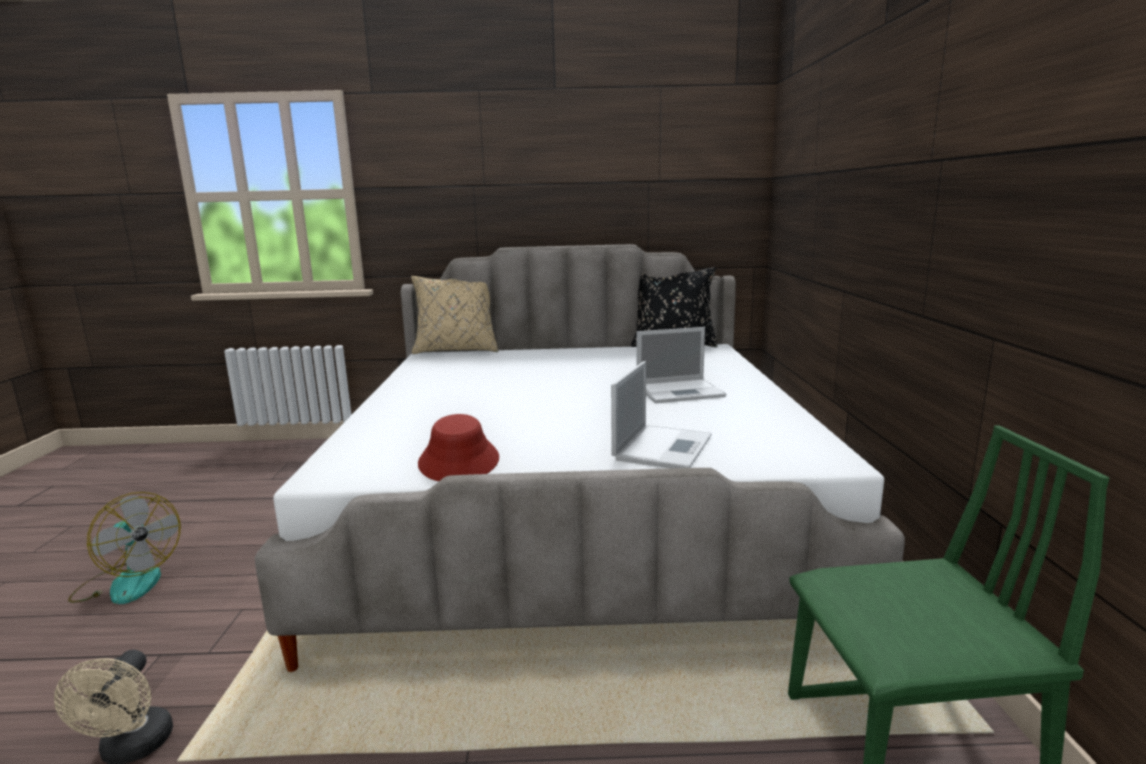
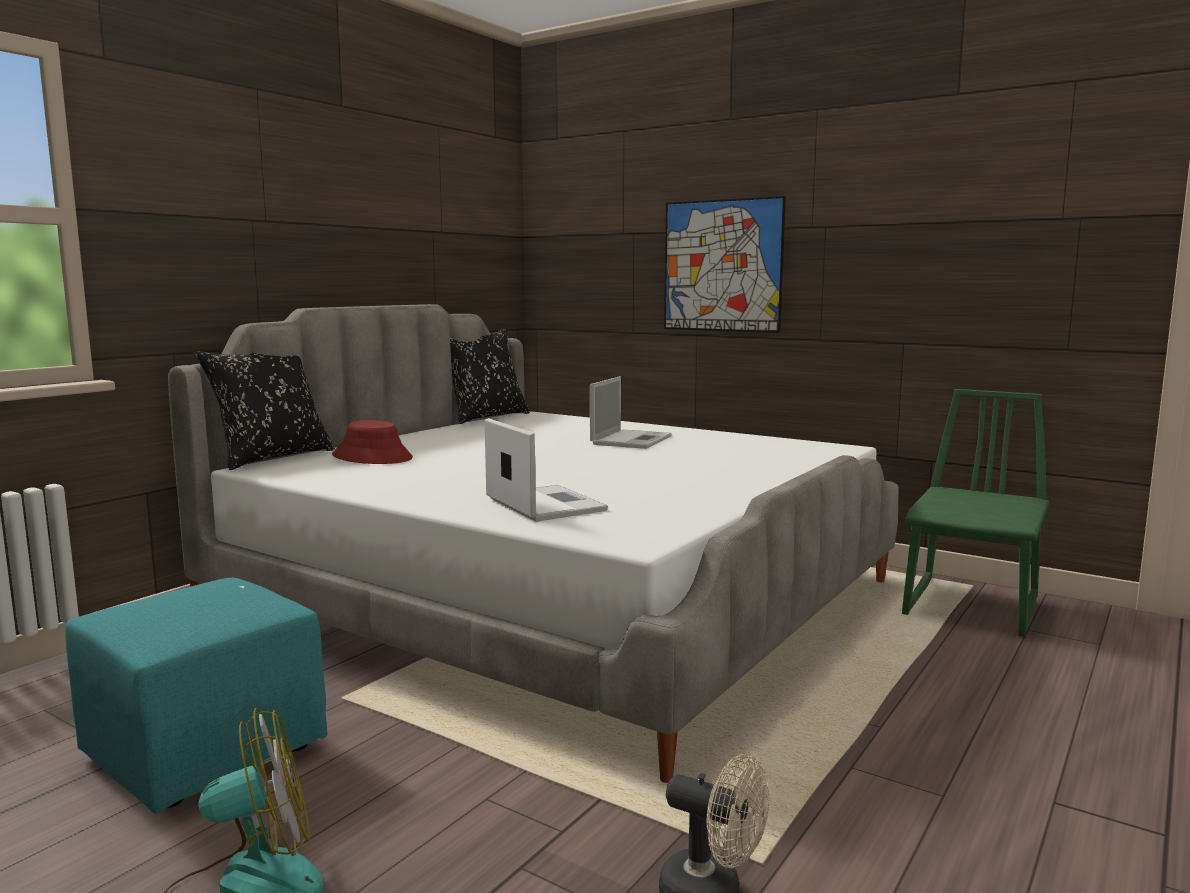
camera: 55 degrees left, 5 degrees down
beige pillow [411,276,498,354] -> black pillow [194,351,335,470]
red hat [418,414,499,481] -> red hat moved to [332,420,413,464]
laptop [611,361,712,468] -> laptop moved to [485,418,608,522]
none -> turquoise ottoman [65,578,327,814]
none -> picture [664,196,786,333]

